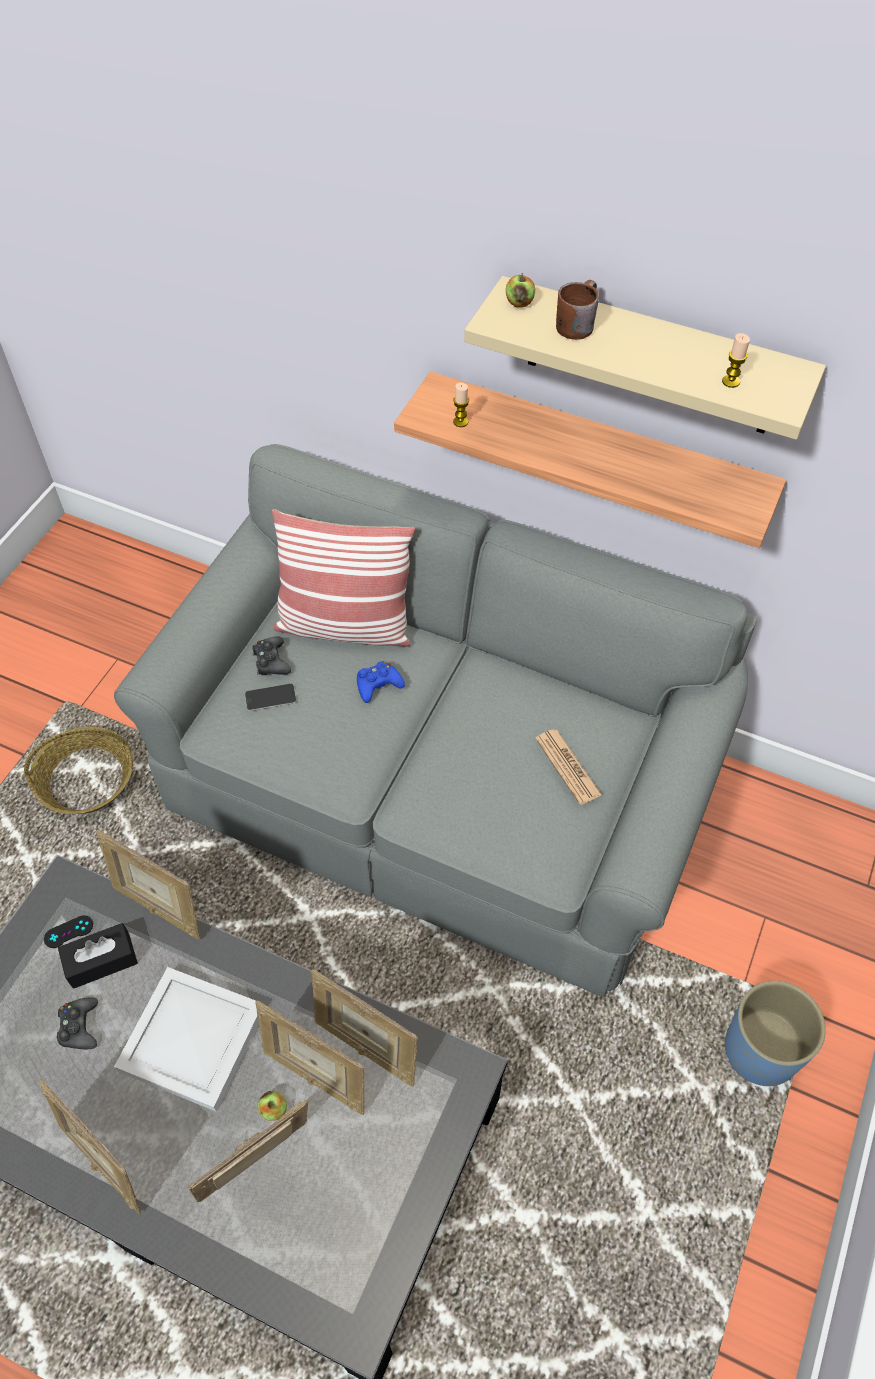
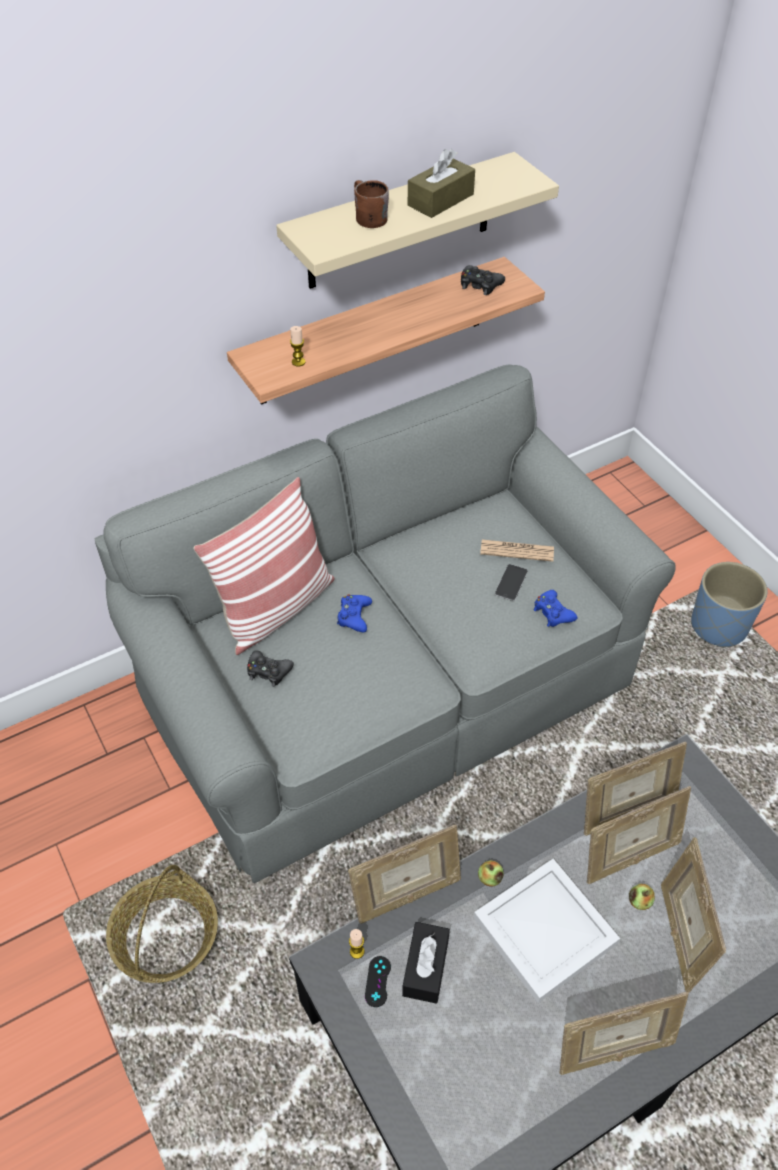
camera: 55 degrees left, 5 degrees down
black game controller [57,997,98,1049] -> black game controller moved to [461,265,505,295]
phone [245,683,297,711] -> phone moved to [495,564,528,601]
apple [506,273,535,308] -> apple moved to [478,860,504,887]
candle [722,333,750,388] -> candle moved to [349,929,364,959]
none -> brown tissue box [408,149,475,218]
none -> blue game controller [534,590,578,627]

